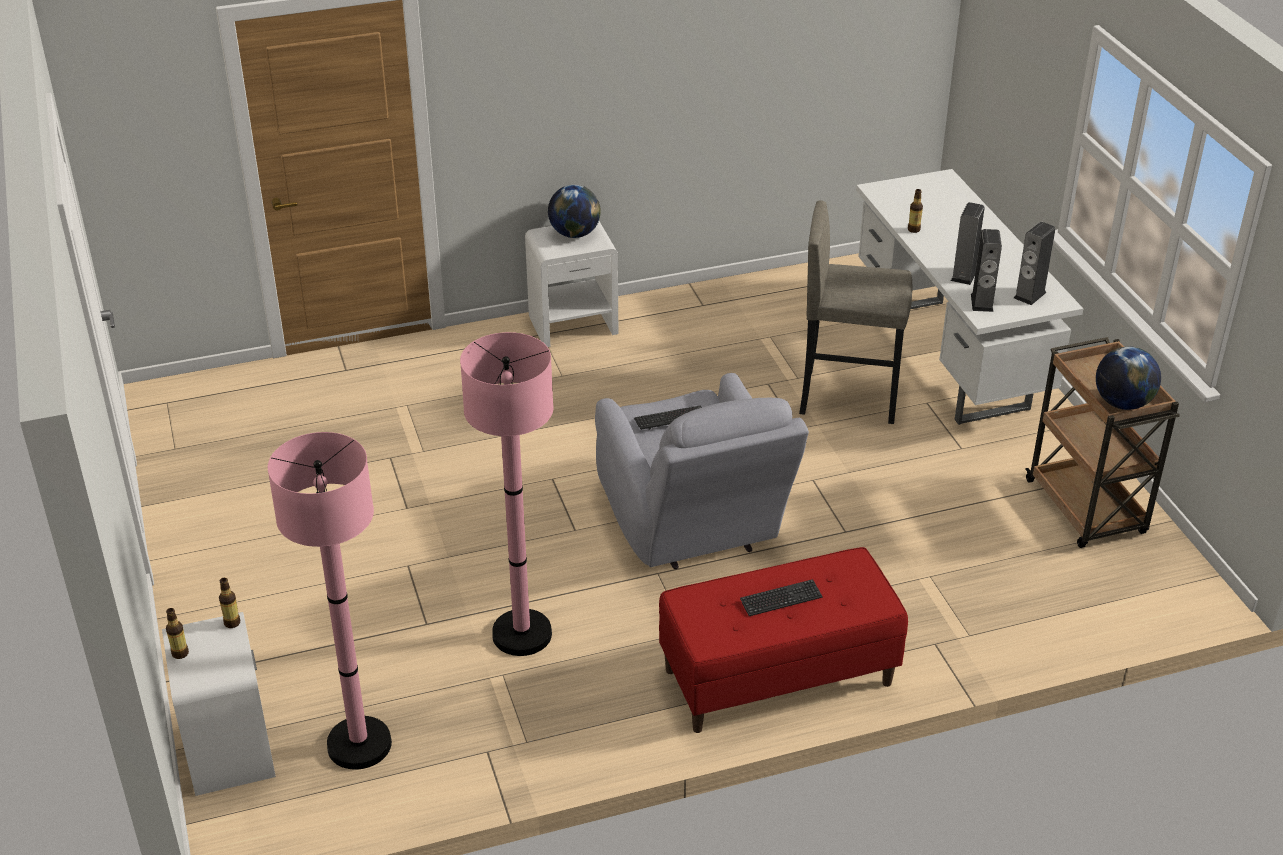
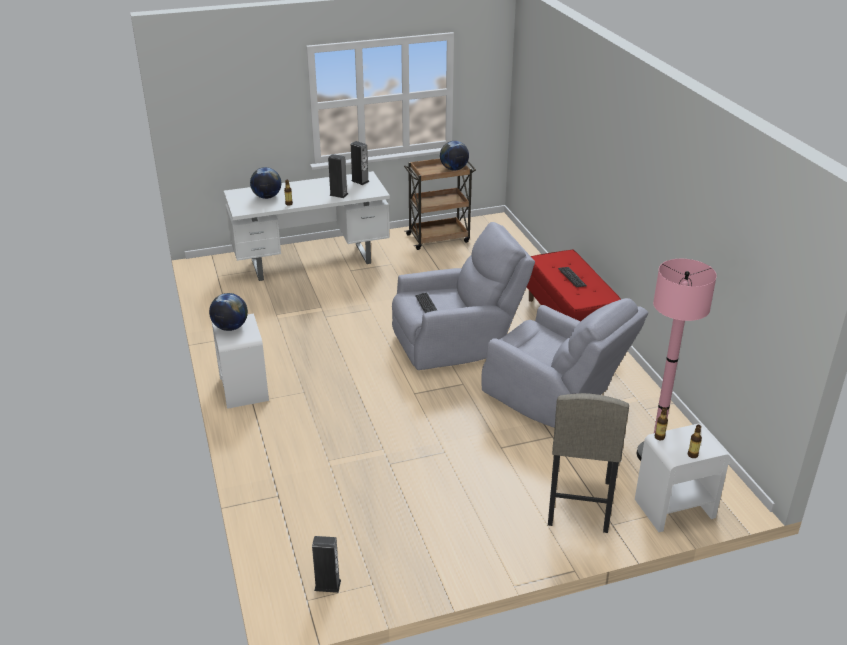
camera: 90 degrees left, 5 degrees down
pink floor lamp [460,332,553,656] -> grey armchair [481,298,648,428]
grey stool [799,200,913,424] -> grey stool moved to [548,393,629,533]
speaker [971,229,1002,312] -> speaker moved to [312,536,341,593]
none -> globe [250,167,281,199]

